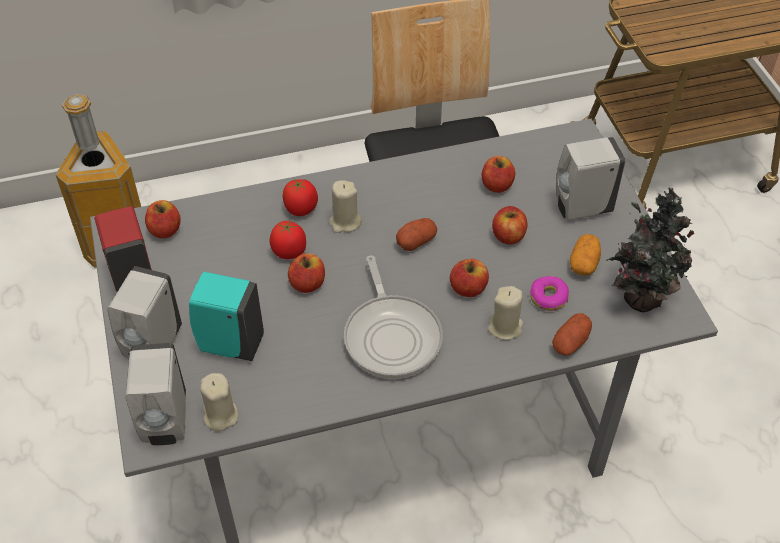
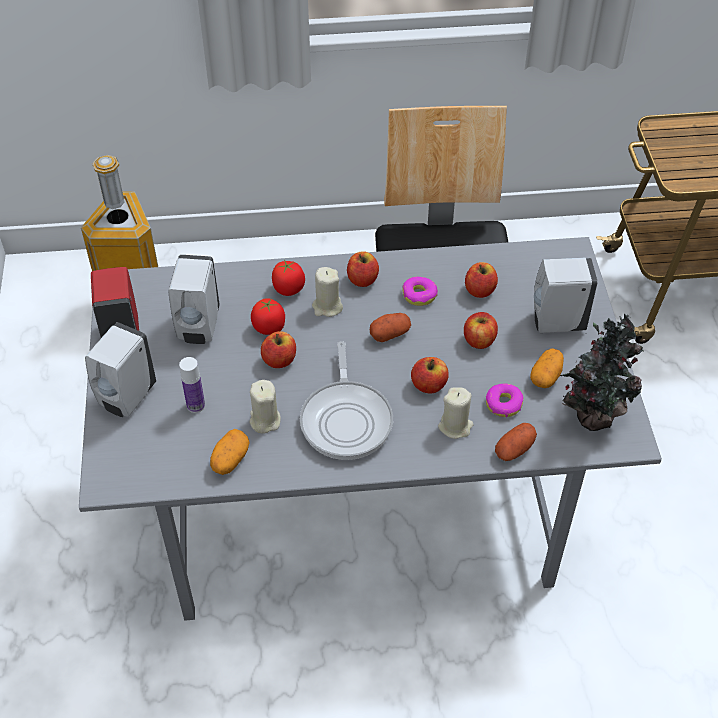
camera: 10 degrees right, 0 degrees up
white soap dispenser [126,343,186,445] -> white soap dispenser moved to [168,255,220,344]
apple [145,200,180,238] -> apple moved to [347,251,379,287]
turquoise soap dispenser [189,272,264,361] -> bottle [179,357,205,413]
beige candle [200,373,238,432] -> beige candle moved to [250,380,281,434]
none -> potato [210,429,250,475]
none -> donut [402,277,438,306]

